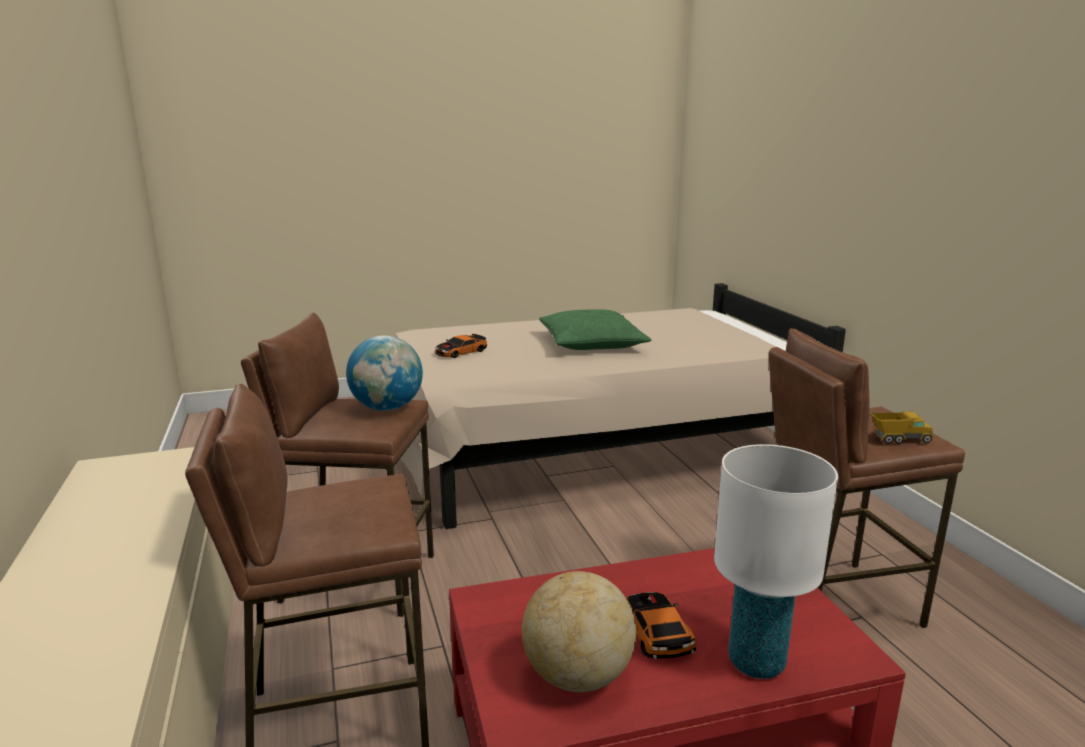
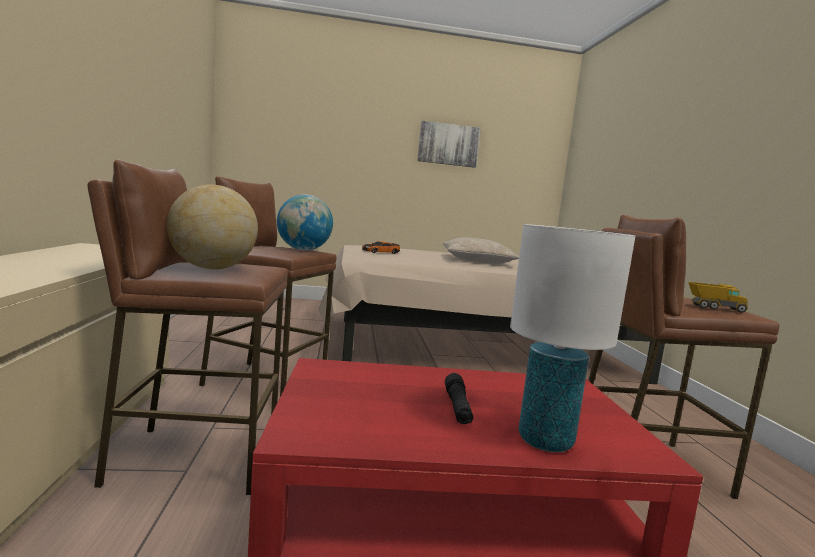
camera: 10 degrees right, 10 degrees down
globe [522,571,636,692] -> globe moved to [167,185,258,270]
green pillow [539,309,652,350] -> beige pillow [443,237,519,264]
toy car [627,592,696,659] -> black flashlight [445,373,473,424]
none -> picture [417,121,481,168]

